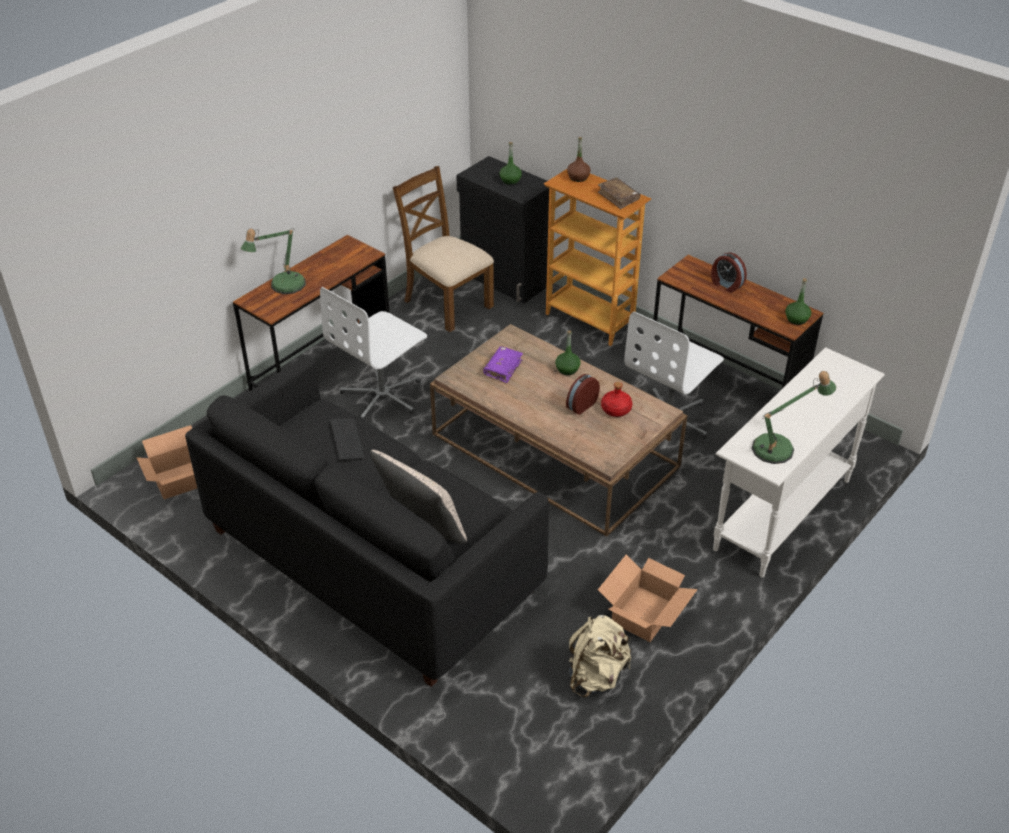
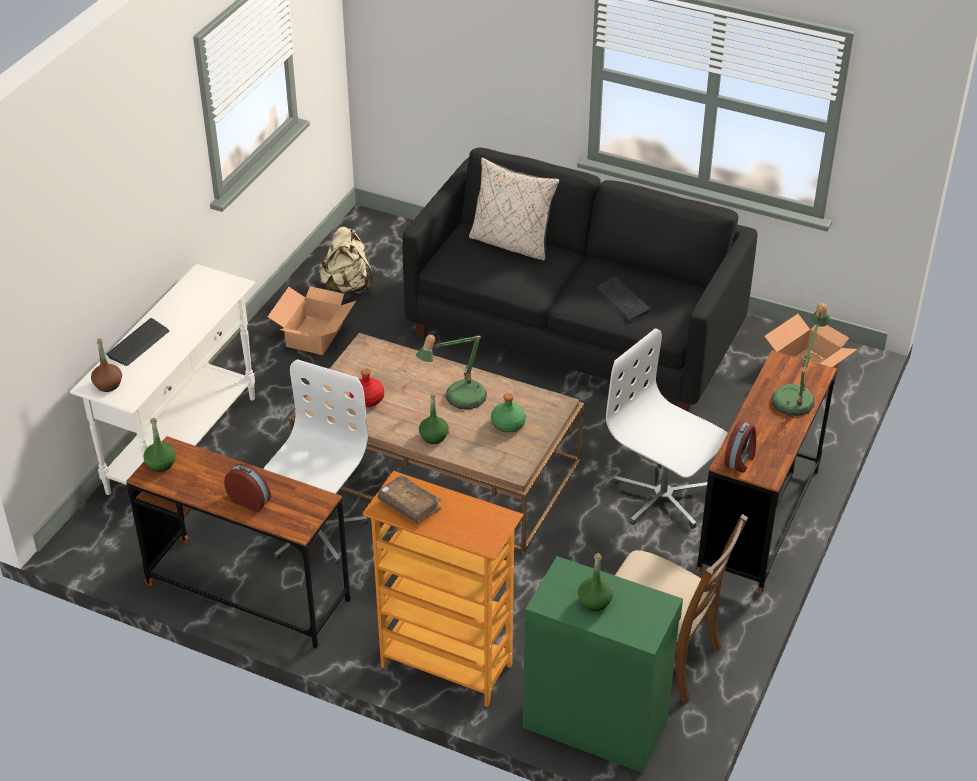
camera: 165 degrees right, 0 degrees up
white office chair [320,287,427,421] -> white office chair turned 75 degrees counterclockwise [606,328,728,529]
black cabinet [456,156,549,304] -> green cabinet [523,556,683,773]
purple book [483,346,523,383] -> green bottle [491,393,526,433]
alarm clock [566,374,600,415] -> alarm clock moved to [724,421,756,473]
brown bottle [567,137,591,182] -> brown bottle moved to [91,338,122,392]
table lamp [752,371,836,464] -> table lamp moved to [416,334,487,409]
none -> keyboard [106,318,169,366]

